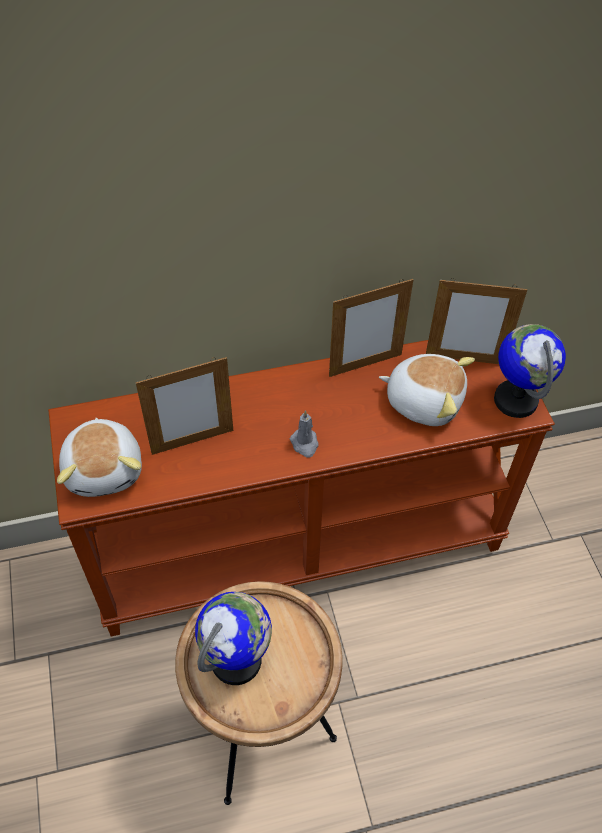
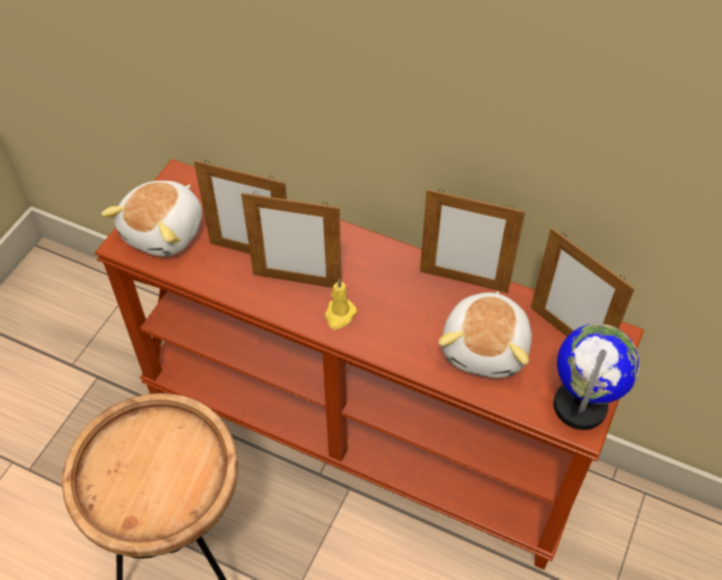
camera: 40 degrees right, 0 degrees up
globe [195,592,272,685] -> none
grey candle [290,410,318,457] -> yellow candle [325,278,357,330]
plush toy [379,354,475,426] -> plush toy turned 45 degrees clockwise [438,291,532,378]
none -> picture frame [241,191,342,288]

